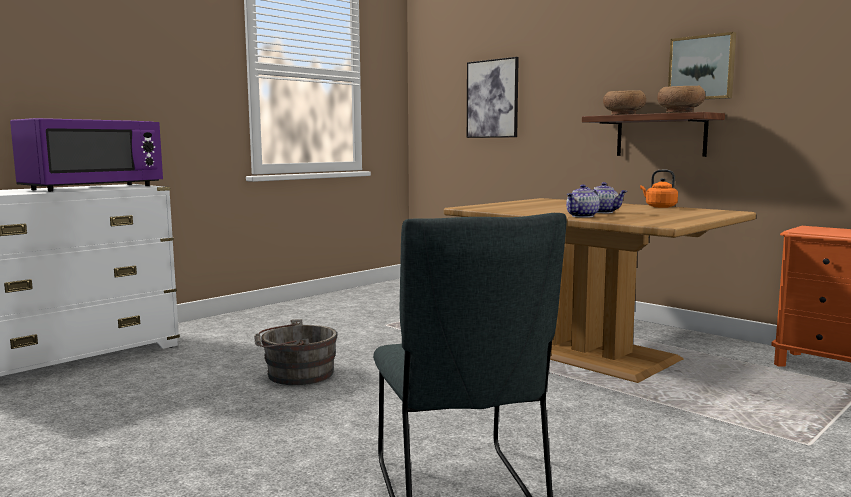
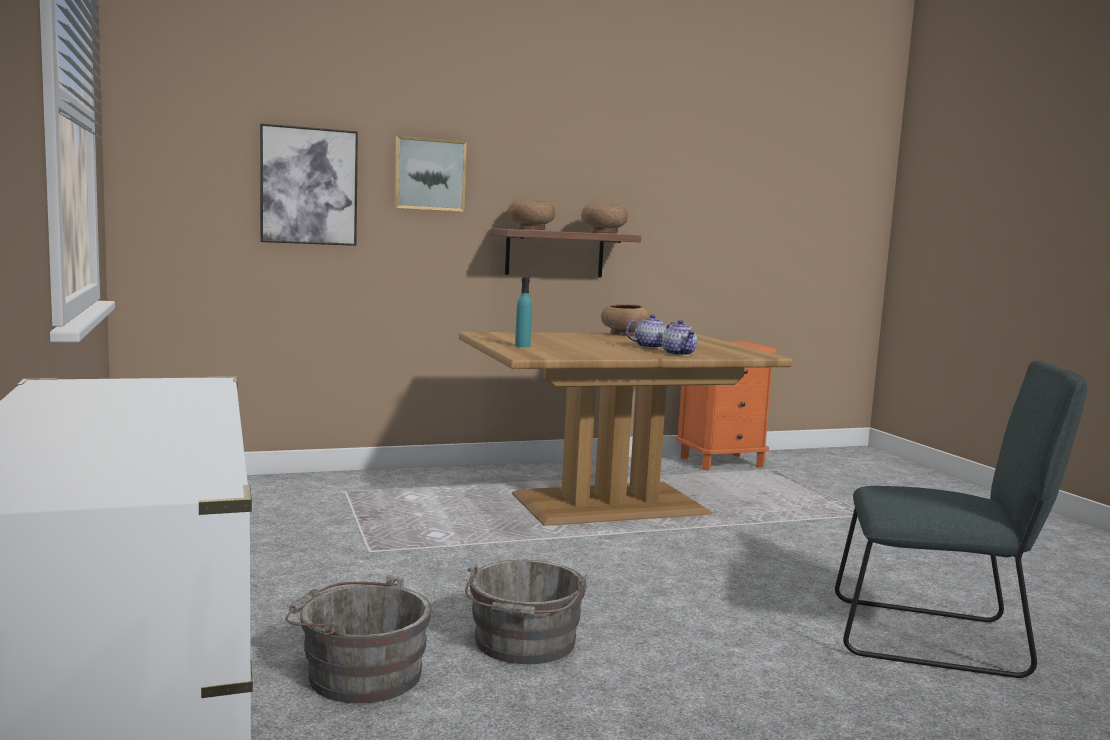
camera: 65 degrees left, 0 degrees up
purple microwave [10,118,163,192] -> none
orange kettle [640,170,678,208] -> brown bowl [601,304,650,336]
picture [668,32,736,100] -> picture moved to [394,136,467,212]
none -> grey bucket [285,575,432,703]
none -> turquoise bottle [515,277,532,347]

